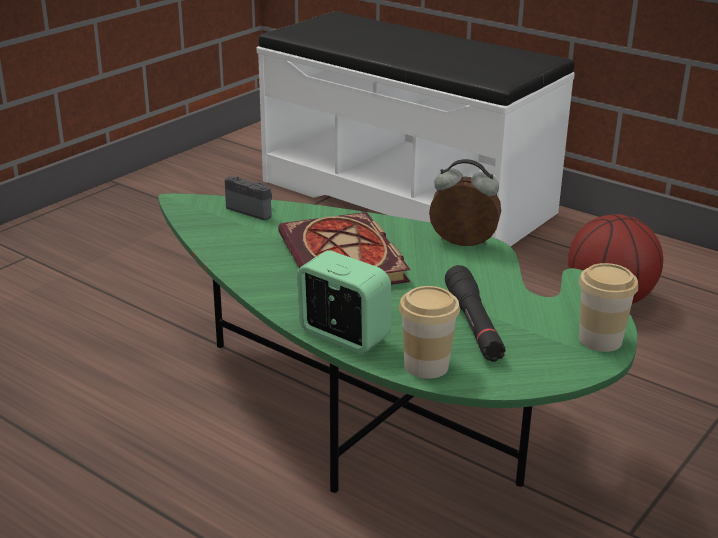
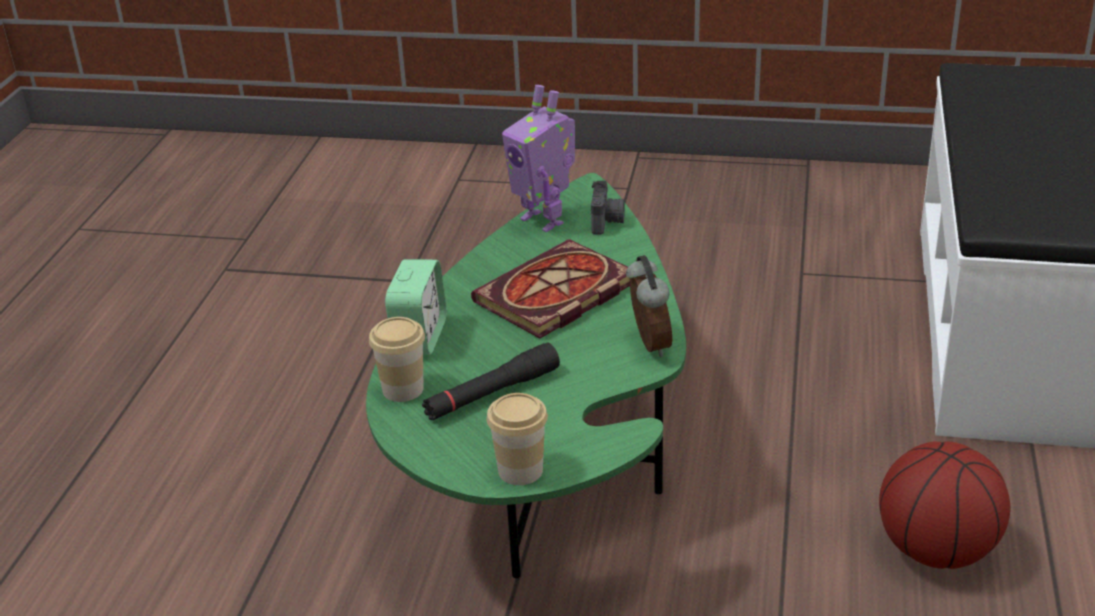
camera: 65 degrees right, 5 degrees up
none -> toy robot [502,85,575,232]

